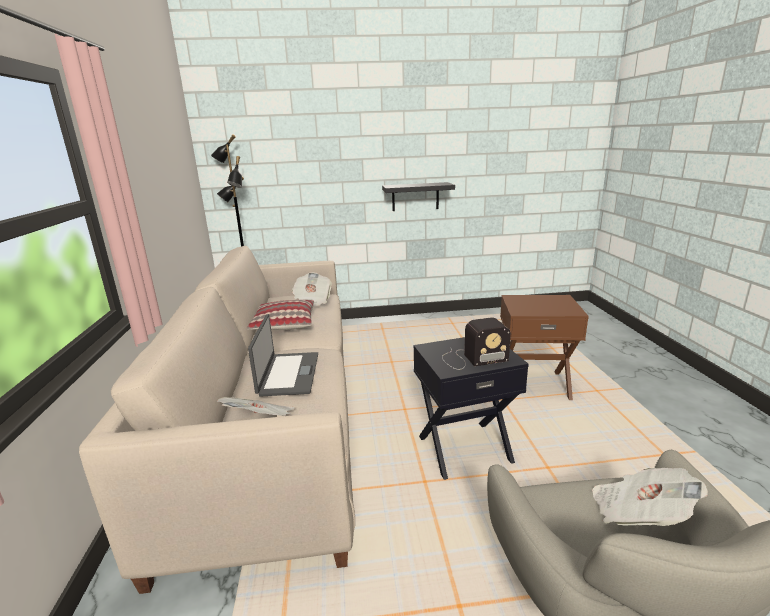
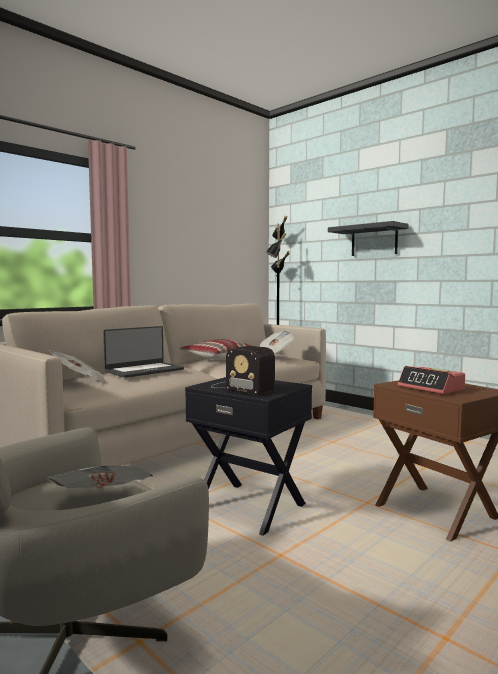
camera: 50 degrees right, 15 degrees down
black shelf [382,182,455,211] -> black shelf moved to [328,221,408,256]
none -> alarm clock [398,366,465,394]

